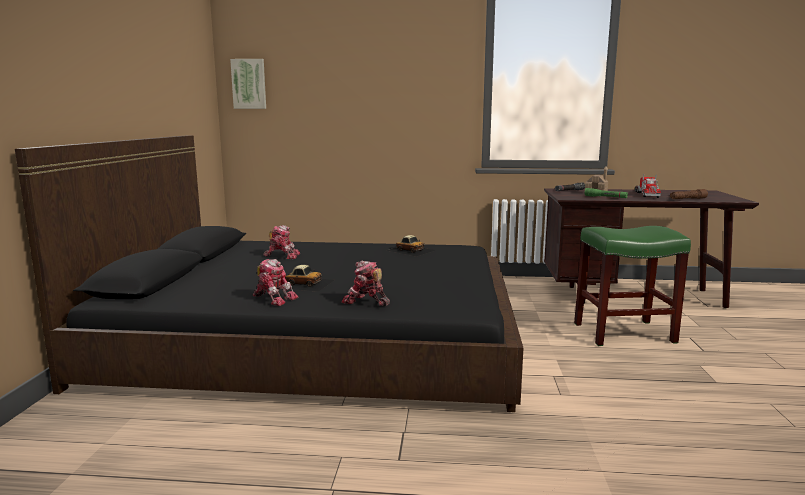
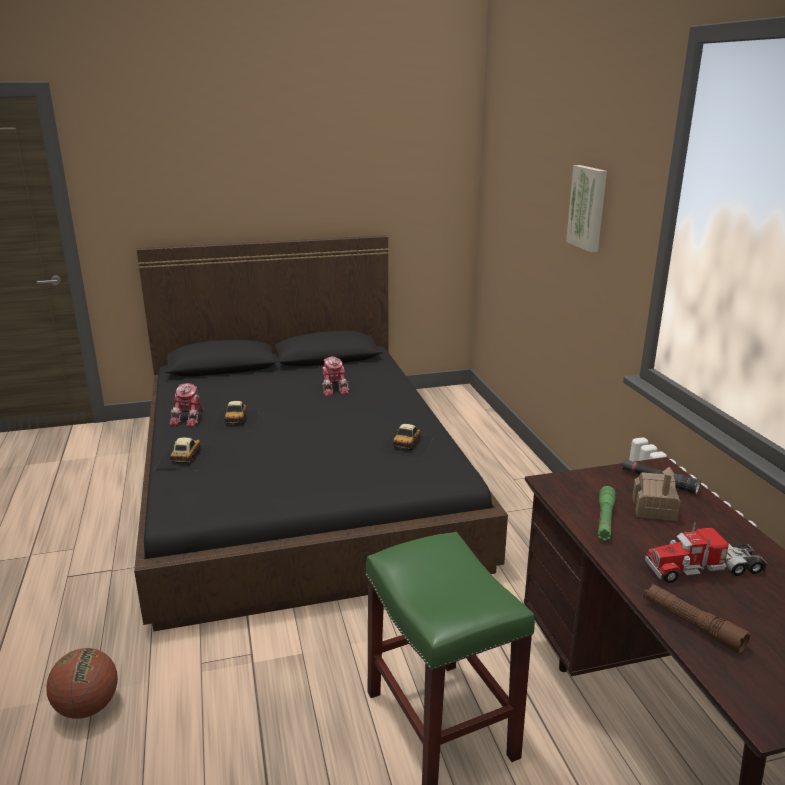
camera: 70 degrees right, 10 degrees up
picture [230,59,266,109] -> picture moved to [566,165,607,253]
toy robot [341,261,390,306] -> toy car [155,437,216,470]
none -> basketball [46,648,118,719]

